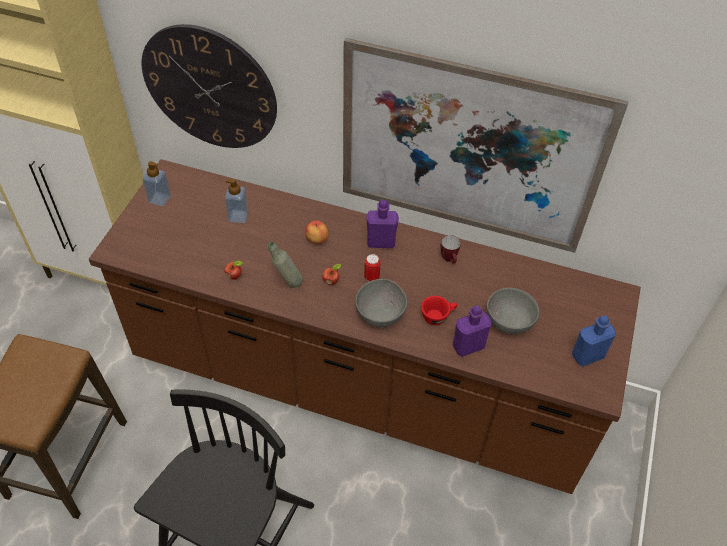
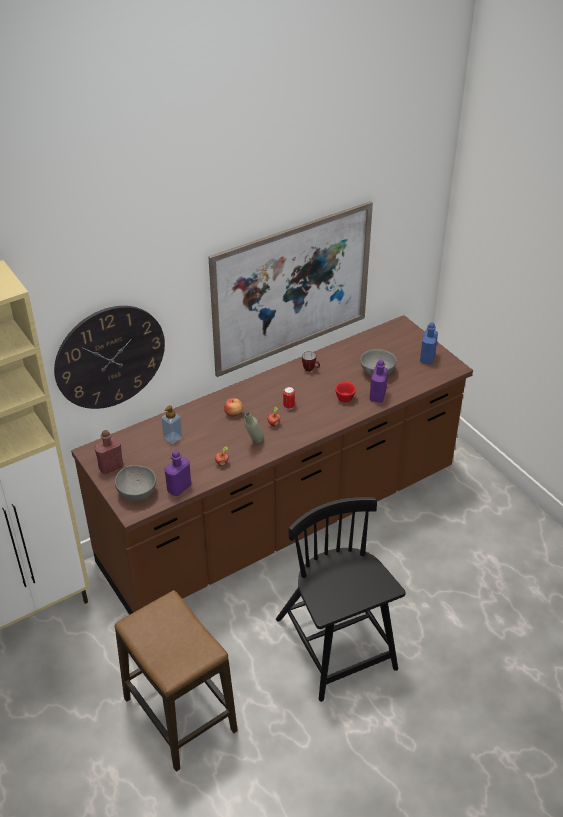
camera: 50 degrees left, 10 degrees down
soap dispenser [142,161,171,206] -> red bottle [94,430,123,475]
grey bowl [355,279,407,327] -> grey bowl moved to [115,465,156,501]
purple bottle [366,200,399,248] -> purple bottle moved to [164,450,191,496]

